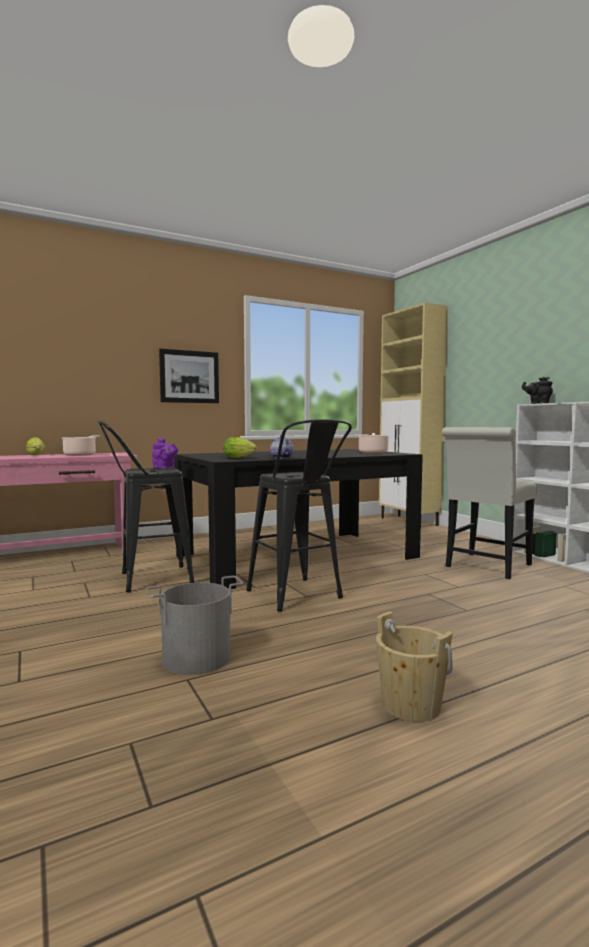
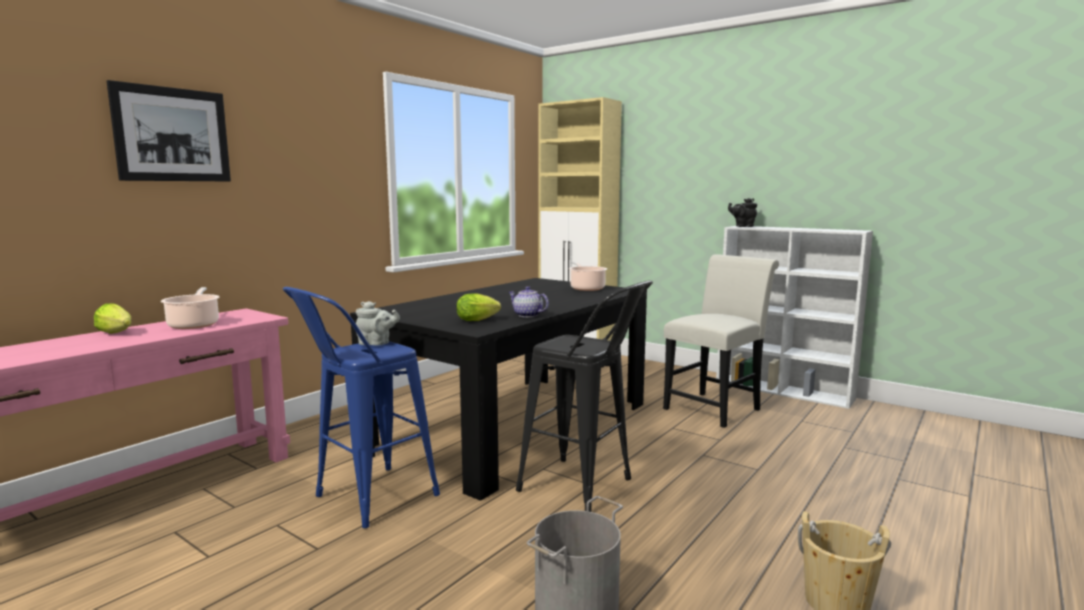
camera: 25 degrees left, 5 degrees up
black stool [97,420,194,592] -> blue stool [283,287,440,528]
purple teapot [152,438,178,469] -> grey teapot [356,301,400,345]
picture [159,349,219,403] -> picture moved to [107,80,231,181]
white chair [442,427,537,579] -> white chair turned 150 degrees counterclockwise [663,254,779,428]

